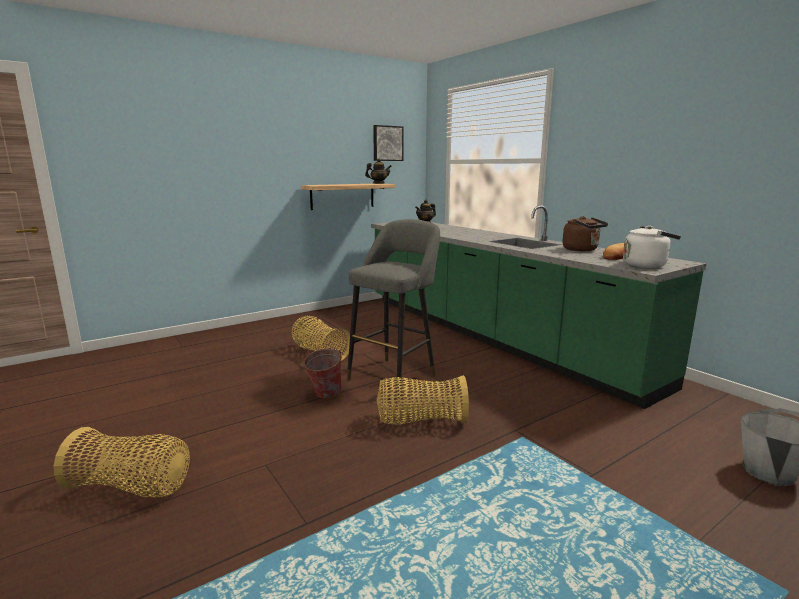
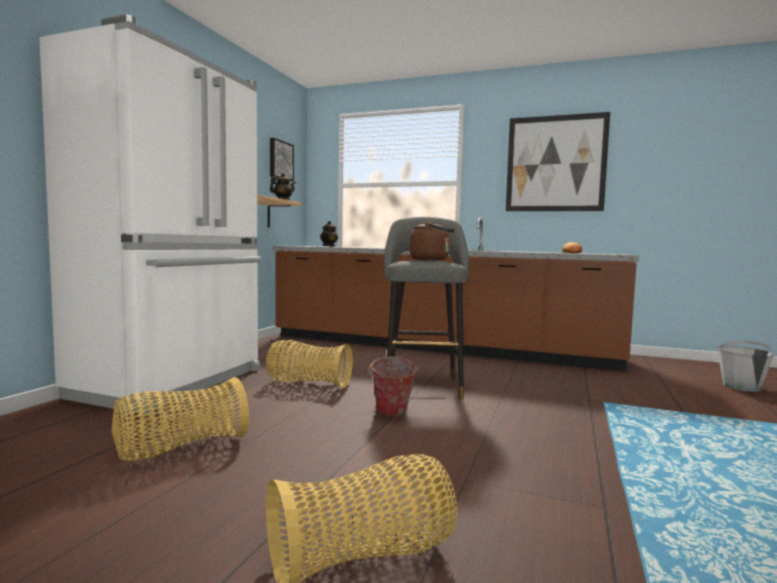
camera: 35 degrees left, 10 degrees down
green counter [371,205,707,409] -> brown counter [272,218,639,371]
basket [377,375,469,425] -> basket moved to [112,377,249,461]
brown kettle [562,216,608,251] -> brown kettle moved to [410,221,455,260]
white kettle [623,226,681,268] -> none
none -> white fridge [39,14,262,414]
none -> picture [506,112,610,211]

